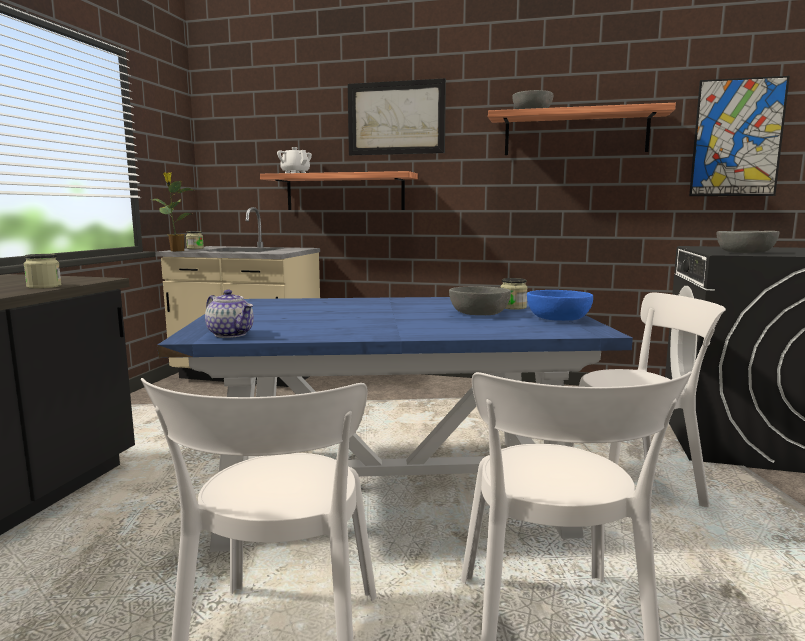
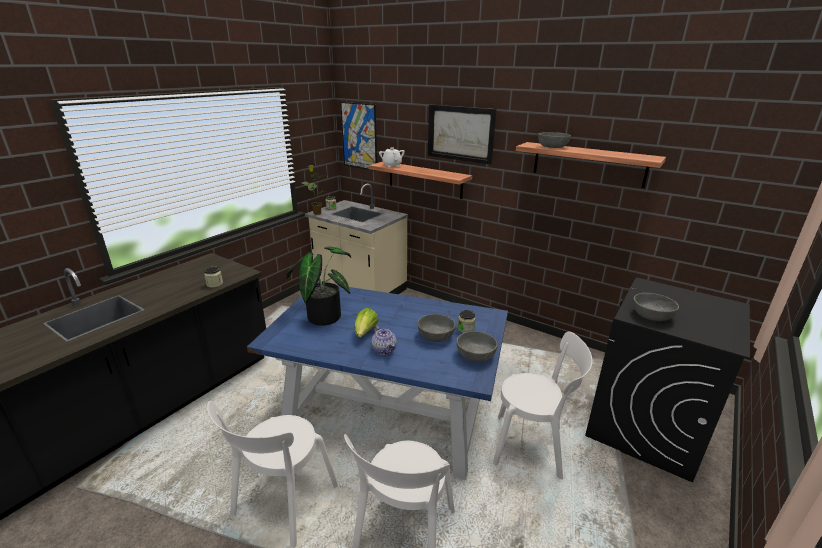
camera: 20 degrees right, 15 degrees up
teapot [205,289,254,338] -> teapot moved to [371,326,397,355]
blue bowl [527,290,593,321] -> grey bowl [456,331,498,362]
picture [689,76,790,196] -> picture moved to [341,102,377,171]
none -> potted plant [286,247,351,326]
none -> lettuce [355,308,378,338]

